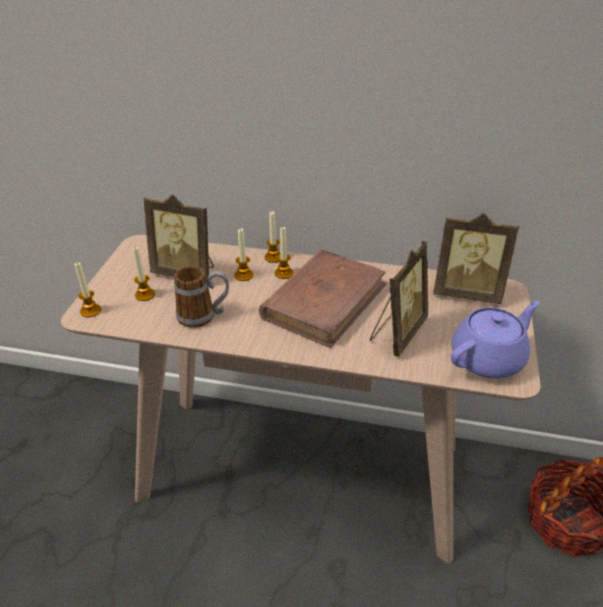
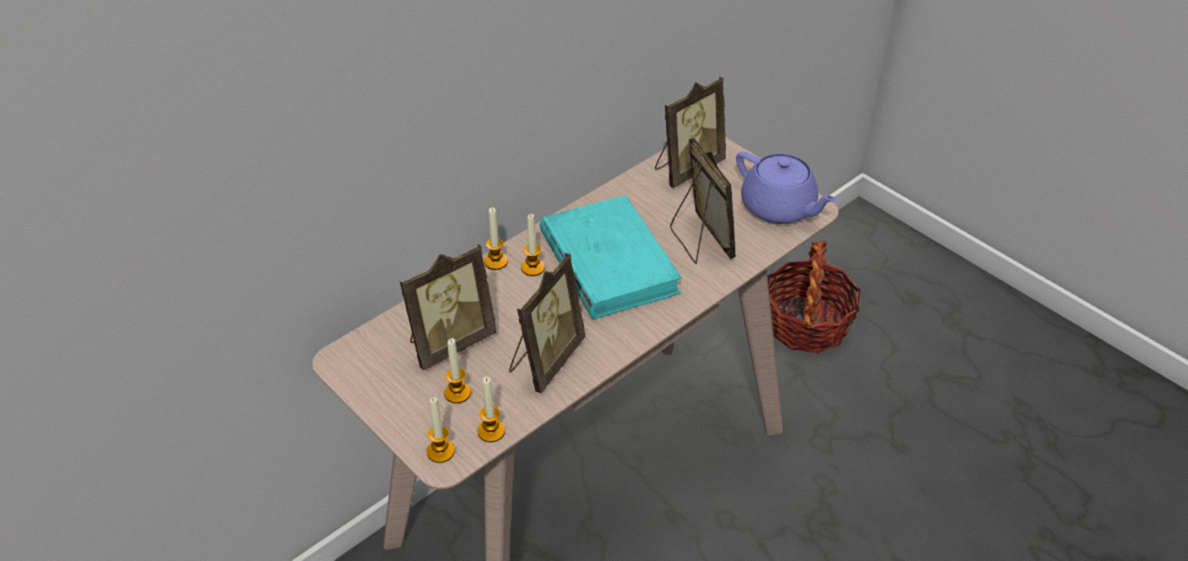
camera: 55 degrees left, 5 degrees up
mug [174,265,229,328] -> picture frame [509,253,585,393]
candle [235,228,253,281] -> candle moved to [477,376,505,442]
brown book [259,249,387,348] -> turquoise book [540,195,682,320]
purple teapot [451,301,540,378] -> purple teapot turned 135 degrees clockwise [736,151,837,224]

